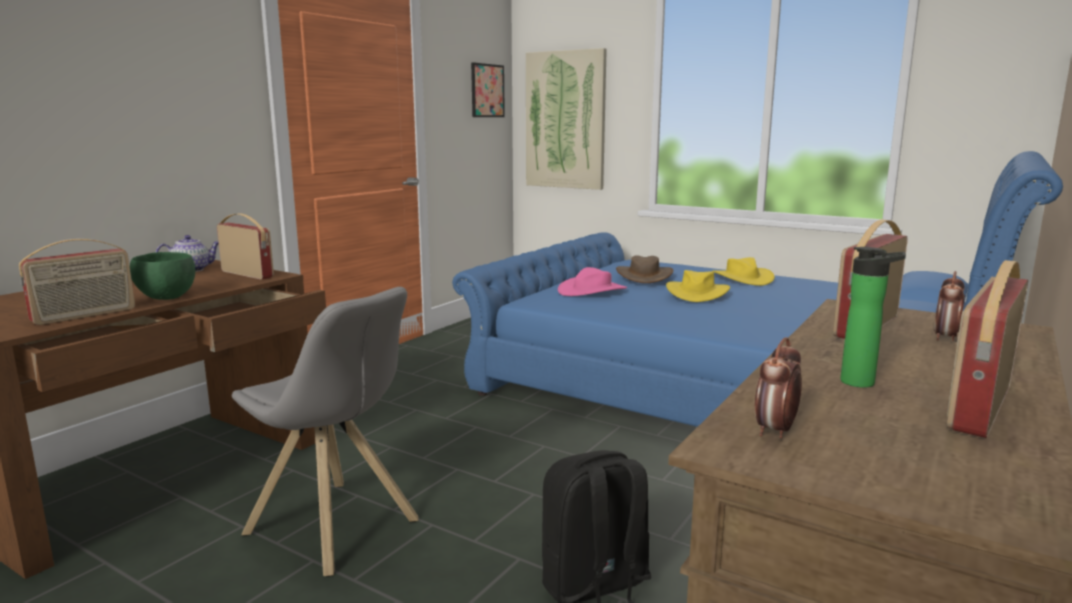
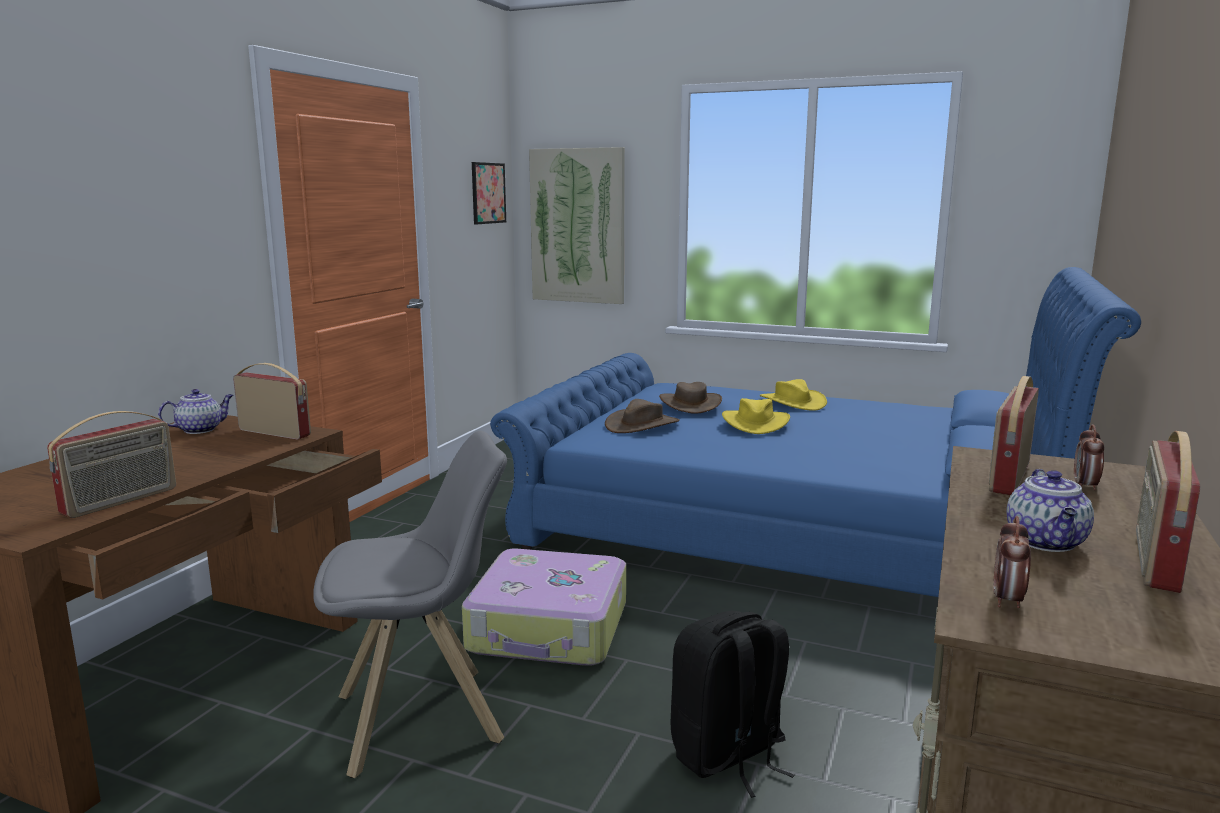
camera: 10 degrees left, 0 degrees up
green bowl [130,252,195,300] -> none
grey chair [232,287,419,577] -> grey chair turned 45 degrees counterclockwise [313,431,507,778]
pink hat [558,267,627,296] -> brown hat [605,399,680,433]
bottle [841,247,906,388] -> teapot [1006,469,1094,552]
none -> suitcase [462,549,626,666]

